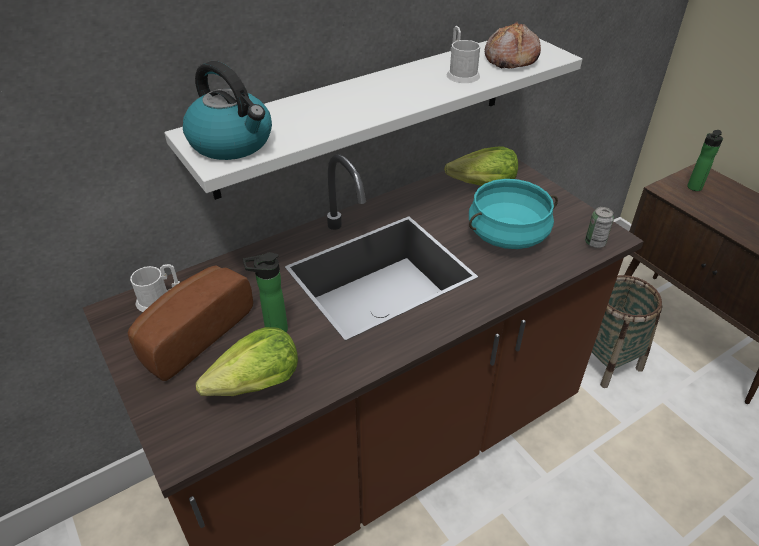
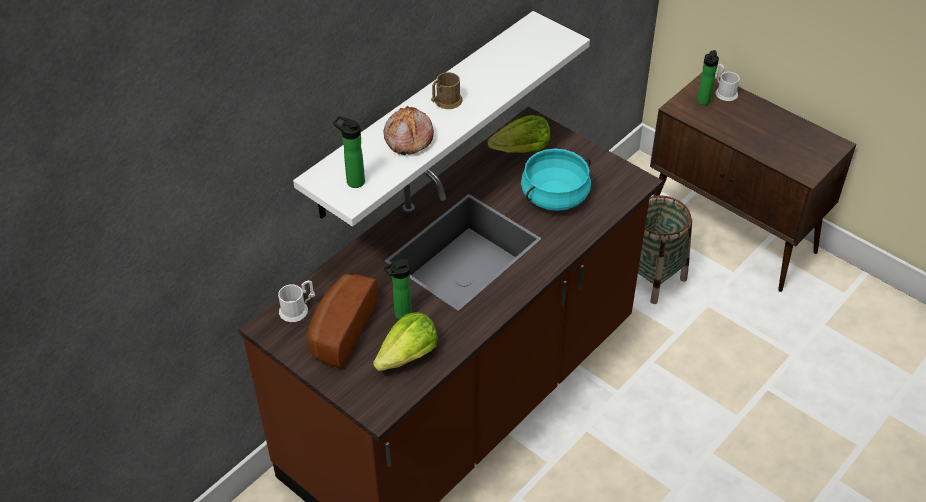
camera: 15 degrees left, 5 degrees up
kettle [183,61,272,160] -> bottle [333,116,365,188]
white mug [446,26,480,83] -> white mug moved to [715,64,739,101]
bread [485,21,541,69] -> bread moved to [384,106,434,155]
can [585,207,614,248] -> none
none -> brown mug [431,72,463,109]

